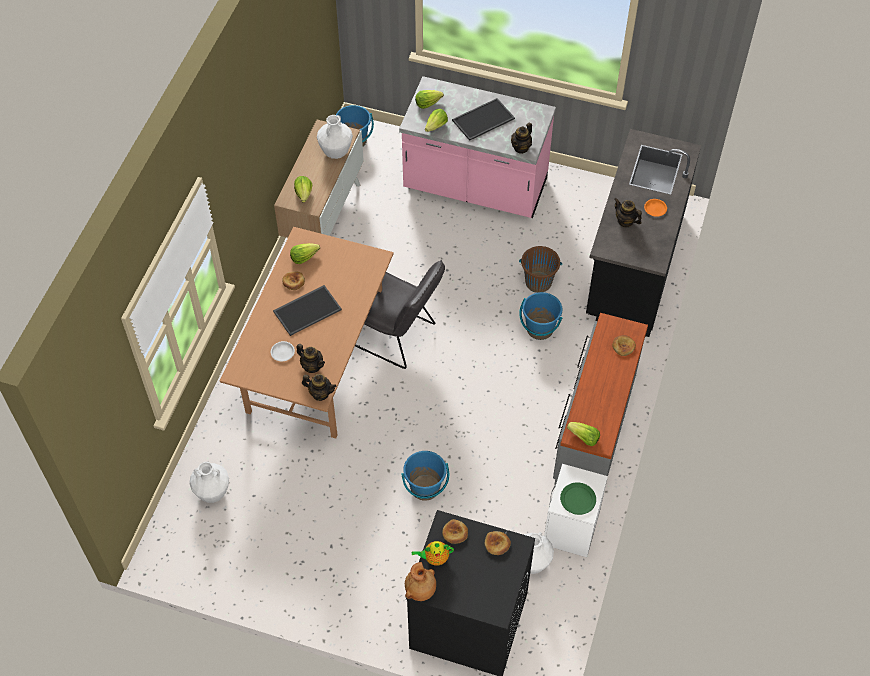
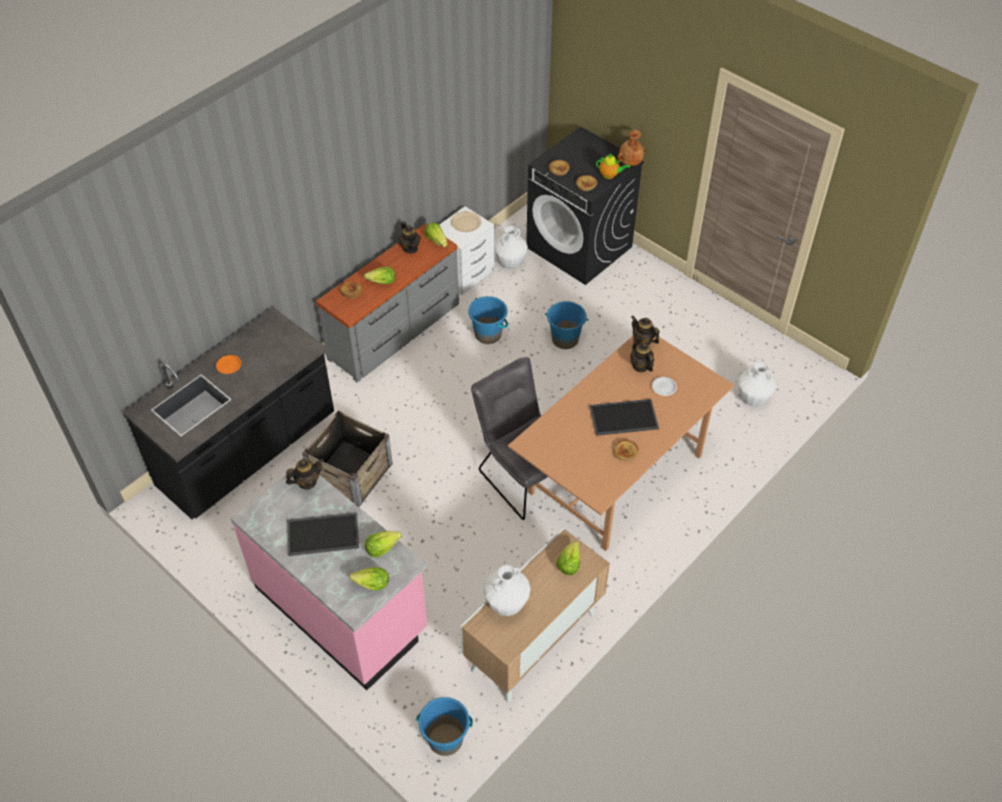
camera: 155 degrees left, 5 degrees down
lettuce [290,243,320,264] -> lettuce moved to [364,267,395,284]
brown bucket [519,246,562,293] -> crate [302,411,393,507]
blue bucket [519,292,563,340] -> blue bucket moved to [468,296,508,344]
green plate [560,482,596,515] -> beige plate [451,211,481,232]
teapot [614,198,642,228] -> teapot moved to [398,221,421,253]

